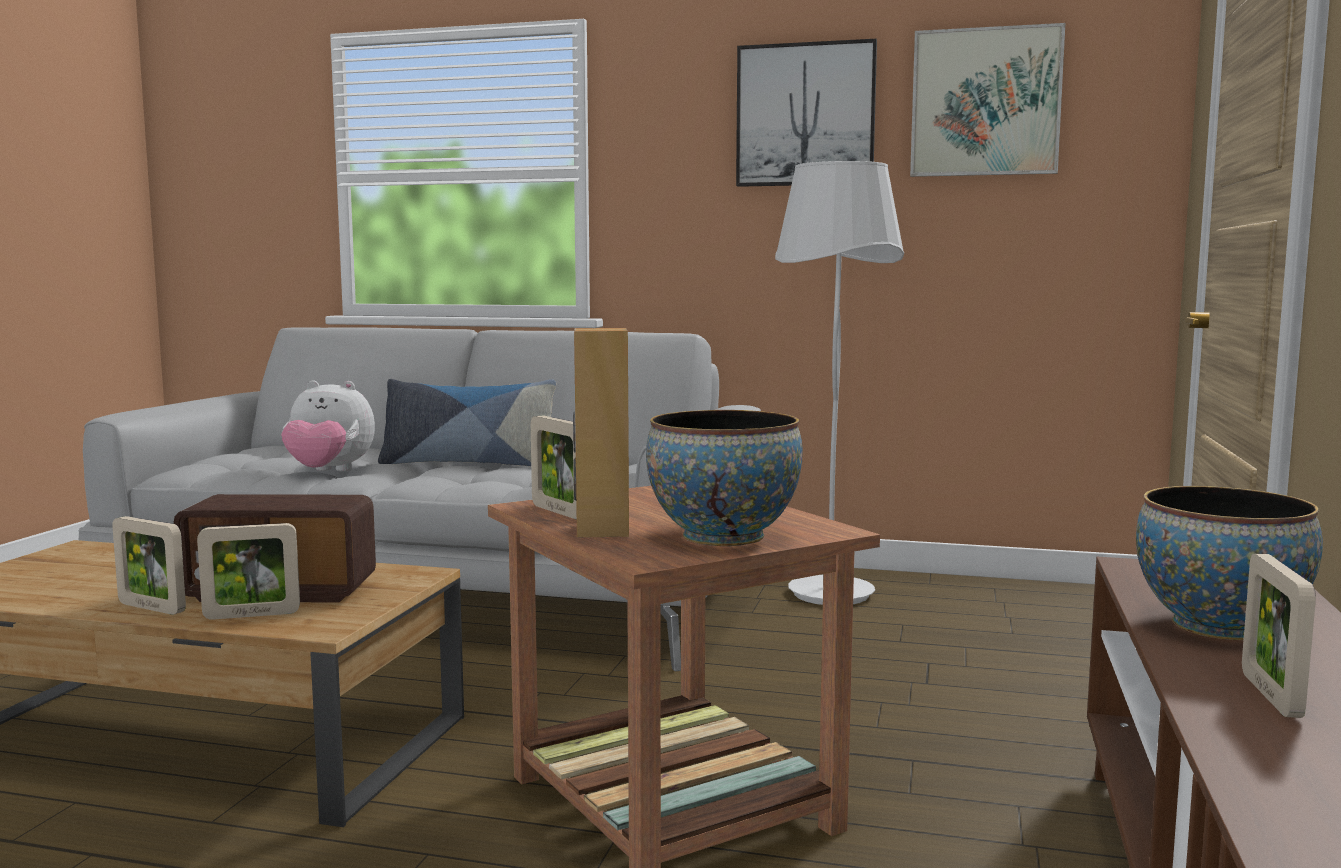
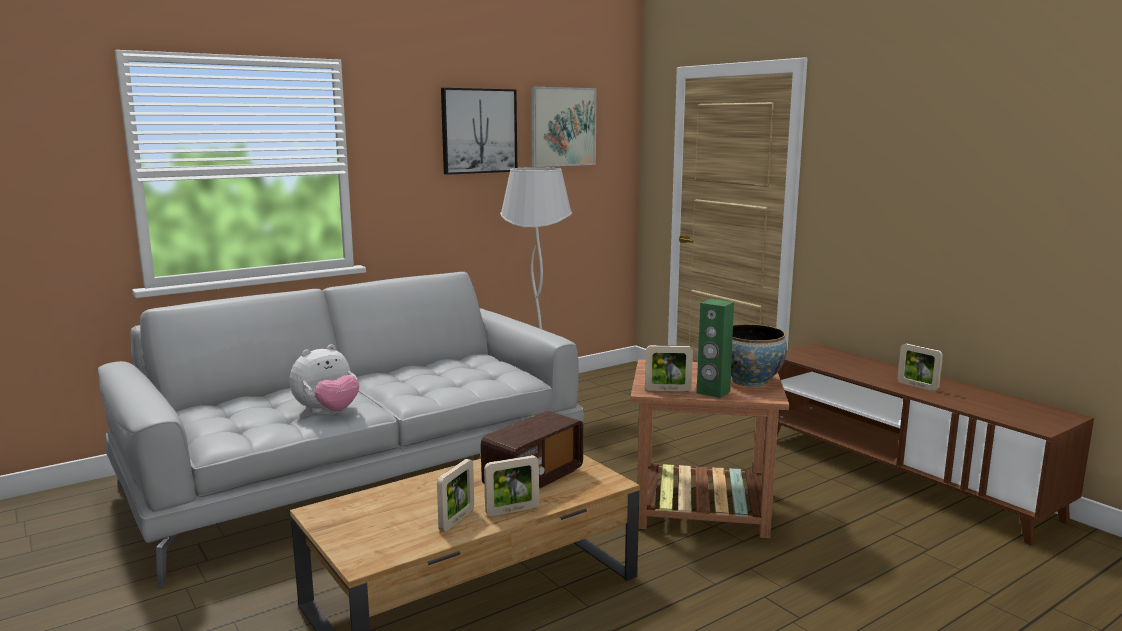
camera: 50 degrees left, 5 degrees up
picture frame [197,523,300,620] -> picture frame moved to [437,459,474,531]
pillow [378,379,556,466] -> none
brown speaker [573,328,629,538] -> green speaker [697,299,734,398]
bowl [1136,486,1323,640] -> none

